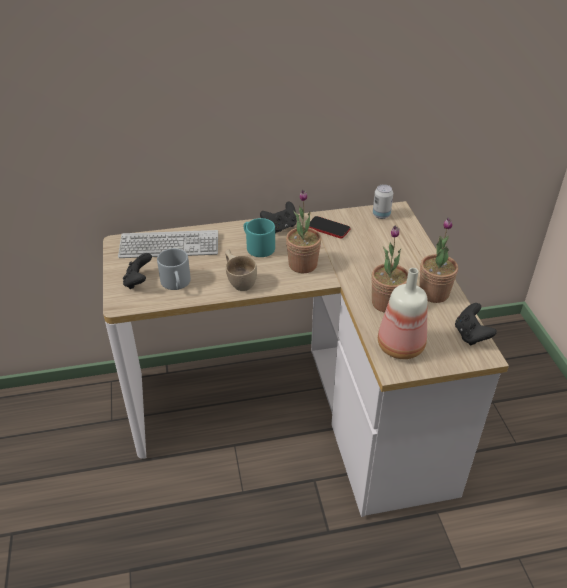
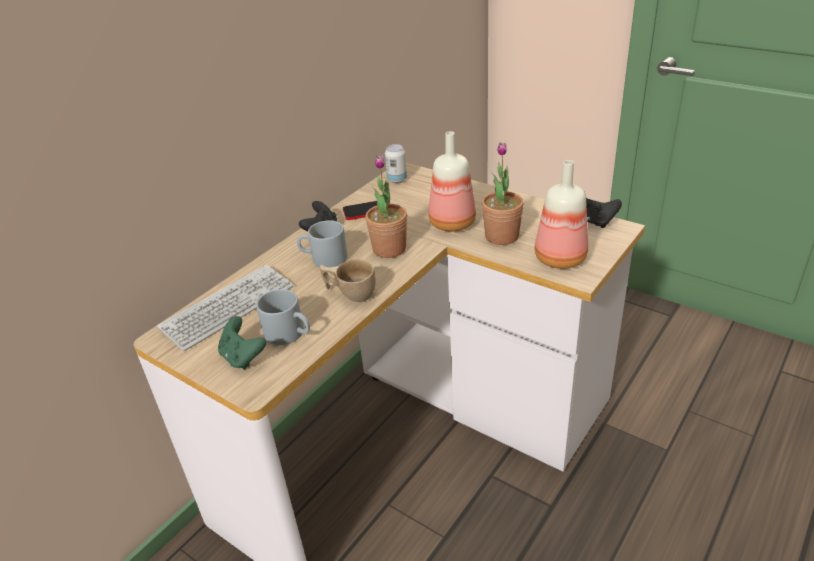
camera: 40 degrees left, 5 degrees down
black game controller [123,253,152,289] -> green game controller [218,316,266,370]
turquoise mug [244,218,275,257] -> grey mug [297,220,348,267]
potted plant [419,217,458,303] -> none
none -> bottle [428,131,476,231]

